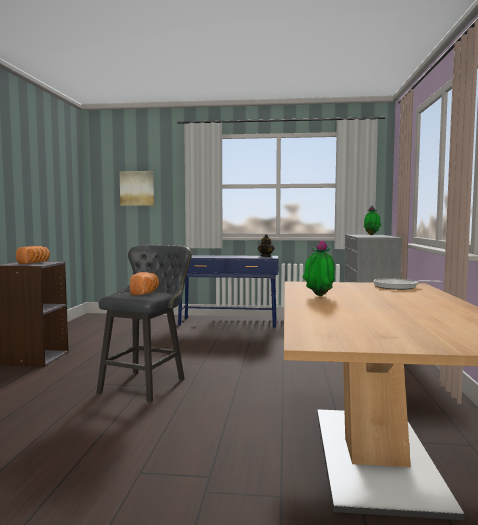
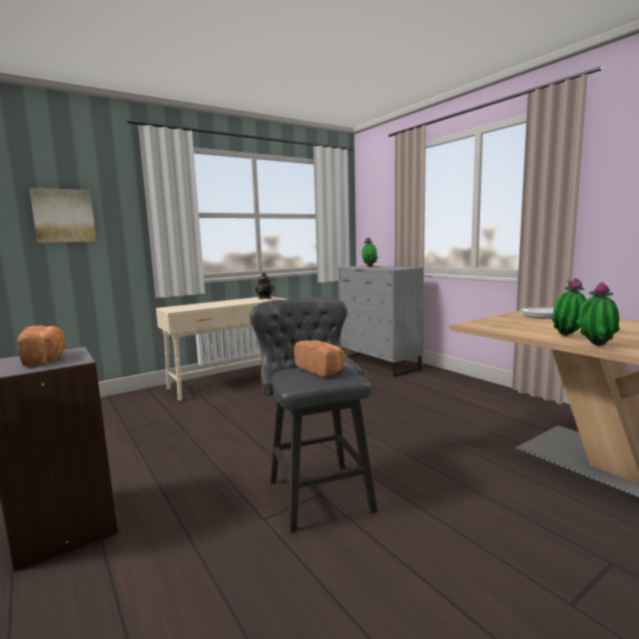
camera: 40 degrees left, 5 degrees up
blue console table [178,255,279,328] -> beige console table [156,296,287,401]
none -> potted plant [576,282,620,346]

